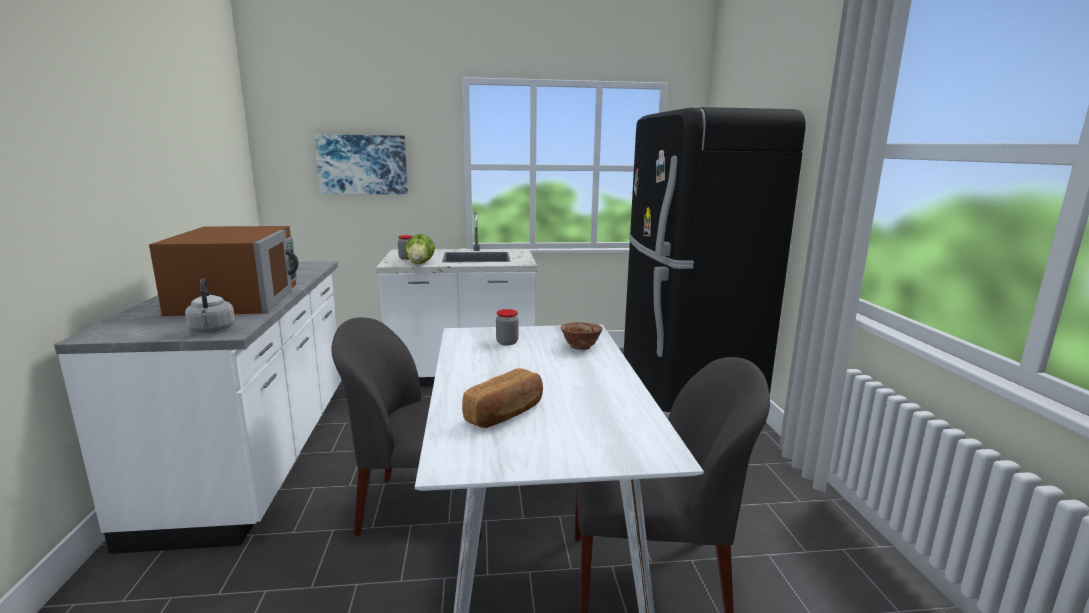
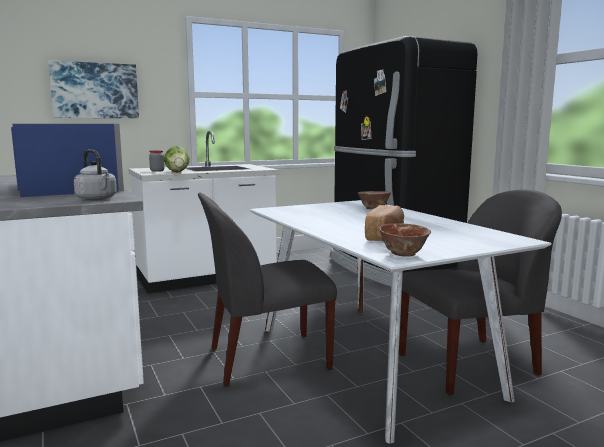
camera: 20 degrees left, 5 degrees down
brown microwave [149,226,299,316] -> blue microwave [11,124,124,197]
jar [496,309,519,346] -> none
none -> bowl [379,223,431,257]

